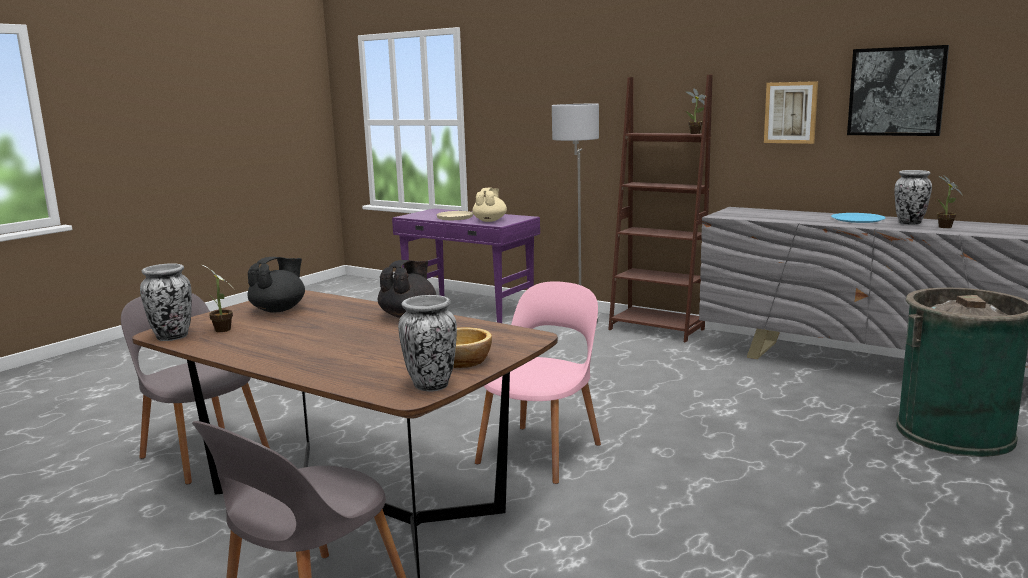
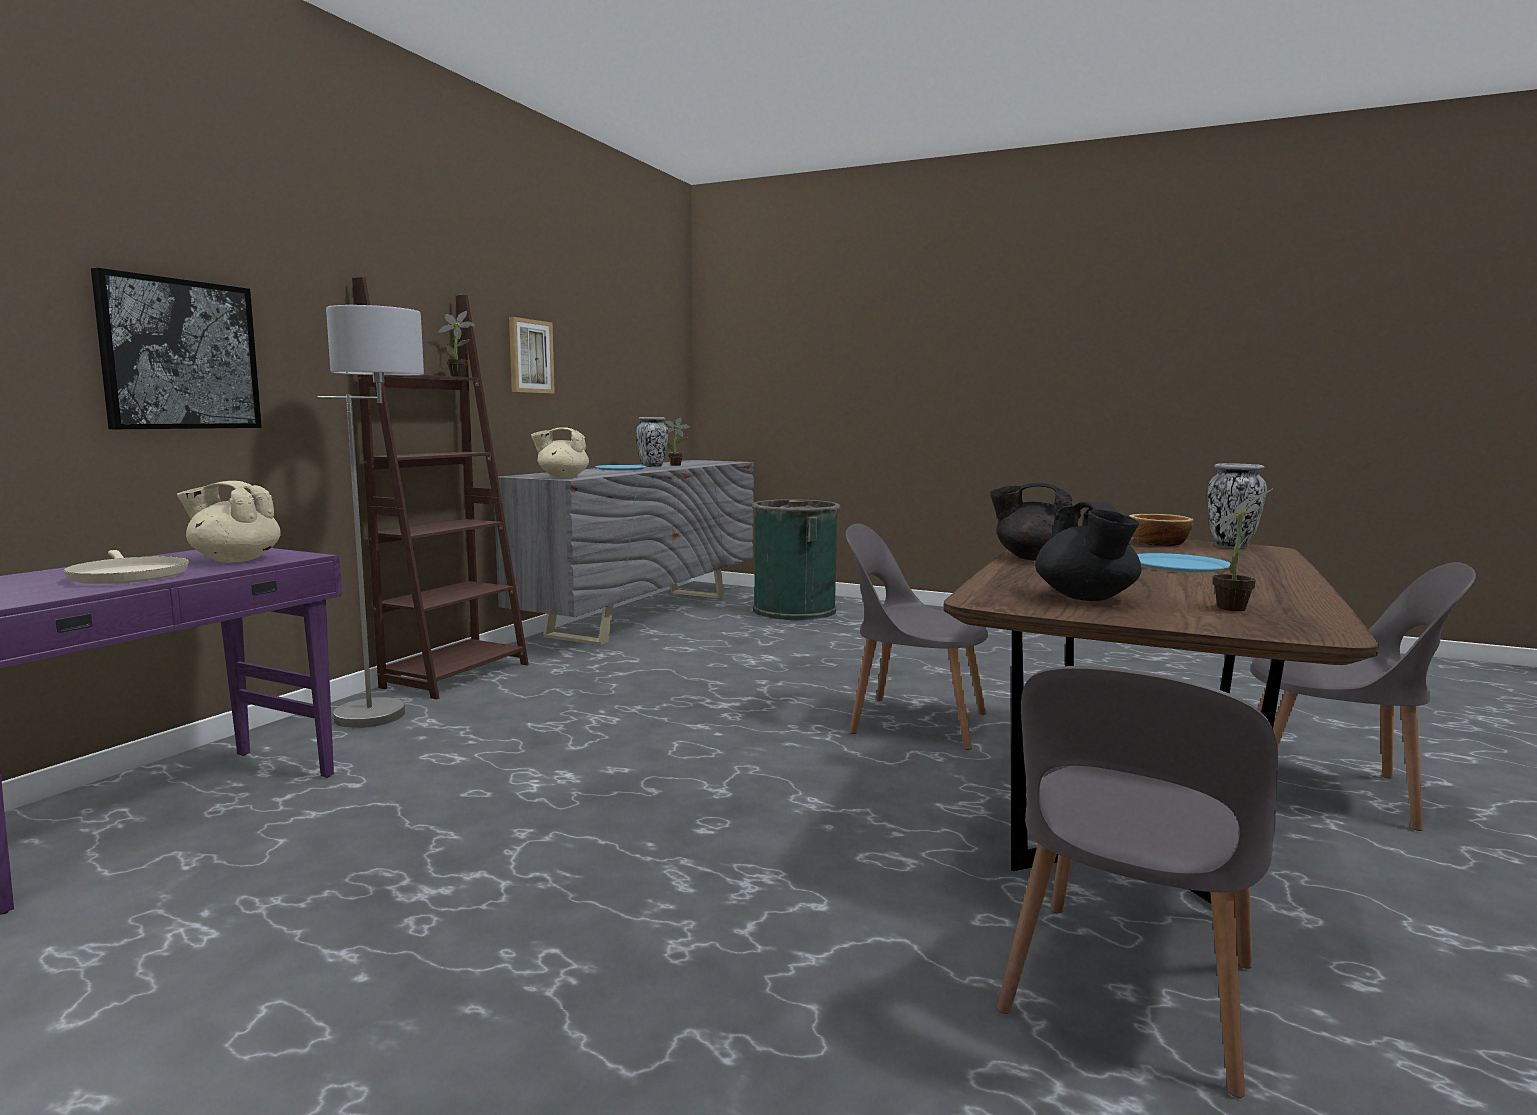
camera: 100 degrees left, 5 degrees down
vase [140,263,192,341] -> none
black teapot [247,257,305,312] -> black teapot turned 120 degrees counterclockwise [1035,502,1141,601]
pink chair [475,281,601,484] -> grey chair [846,523,988,750]
picture [847,45,949,136] -> picture moved to [91,268,262,429]
none -> beige teapot [531,427,589,478]
none -> blue plate [1137,553,1231,572]

